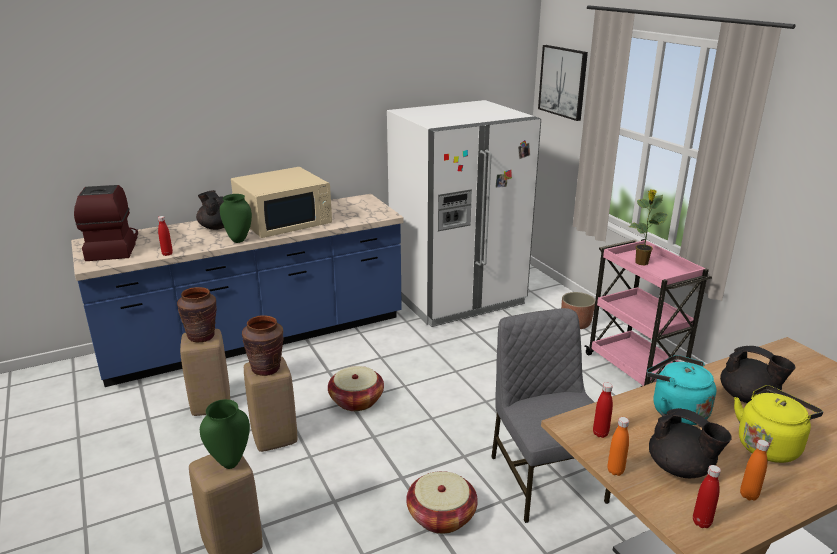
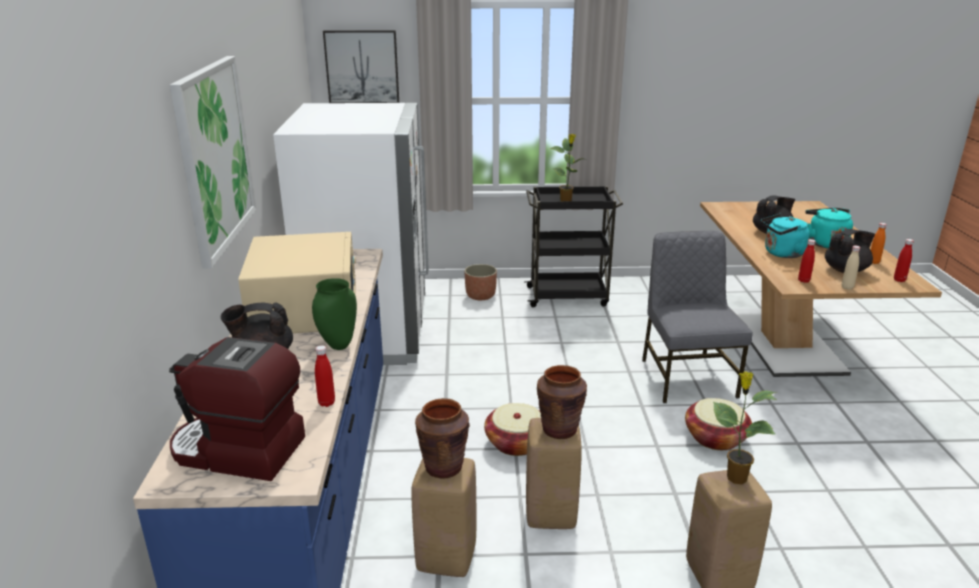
camera: 65 degrees left, 0 degrees up
green vase [200,399,250,469] -> potted plant [713,372,777,484]
grey chair [491,308,611,523] -> grey chair turned 75 degrees clockwise [642,231,753,403]
pink cart [585,239,712,387] -> black cart [524,186,623,307]
orange bottle [607,417,629,476] -> beige bottle [842,246,860,290]
yellow kettle [734,385,823,463] -> turquoise kettle [805,208,853,248]
none -> picture [170,56,257,269]

